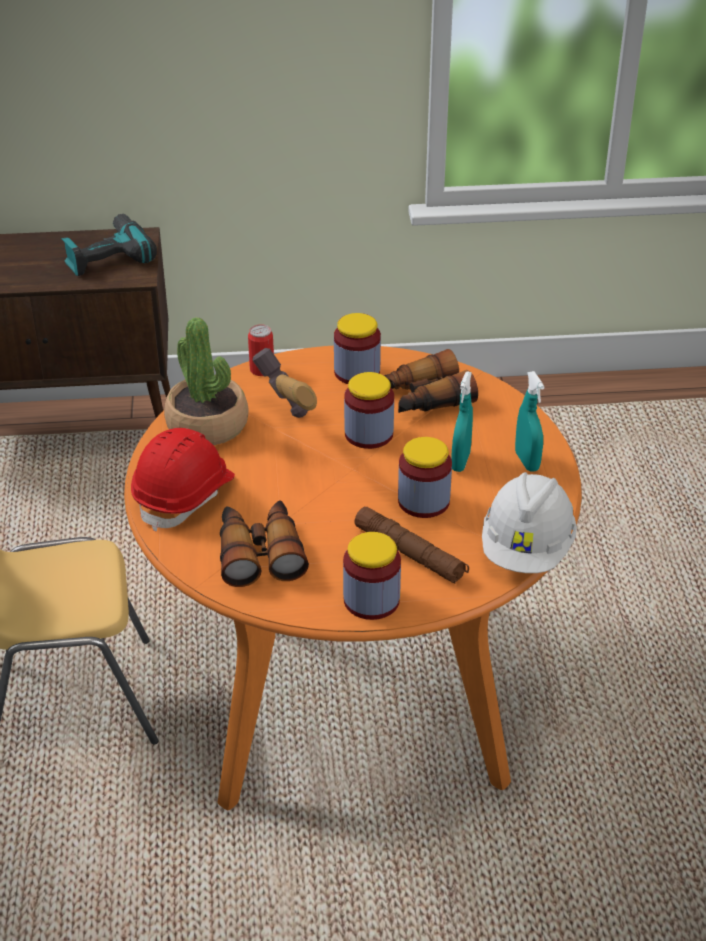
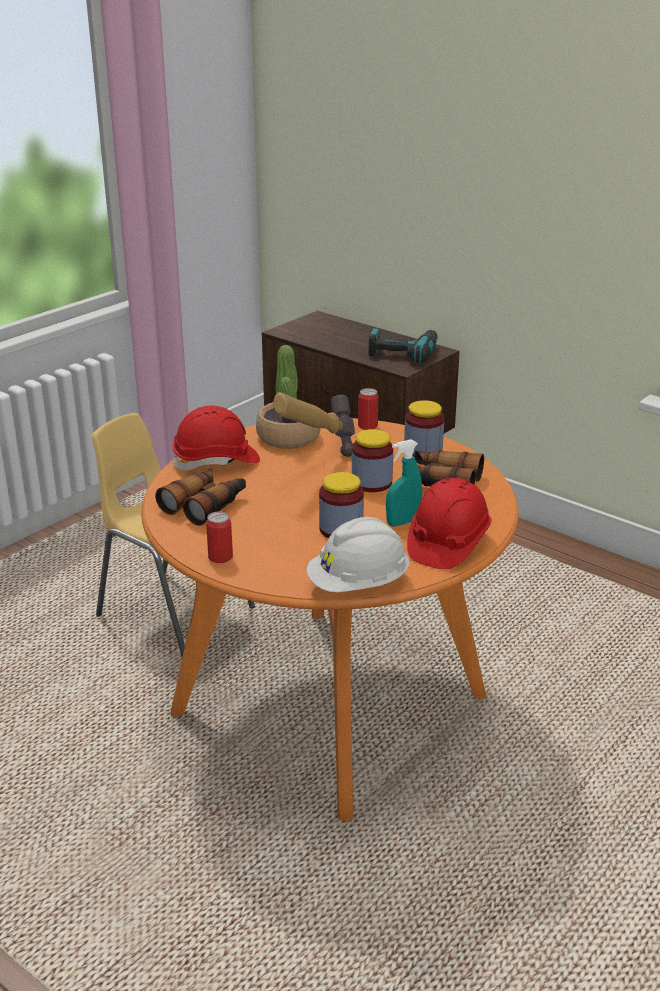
camera: 45 degrees right, 10 degrees down
jar [343,532,401,620] -> can [206,511,233,563]
brown flashlight [354,507,469,584] -> none
turquoise spray bottle [515,371,544,472] -> red hard hat [407,478,492,569]

